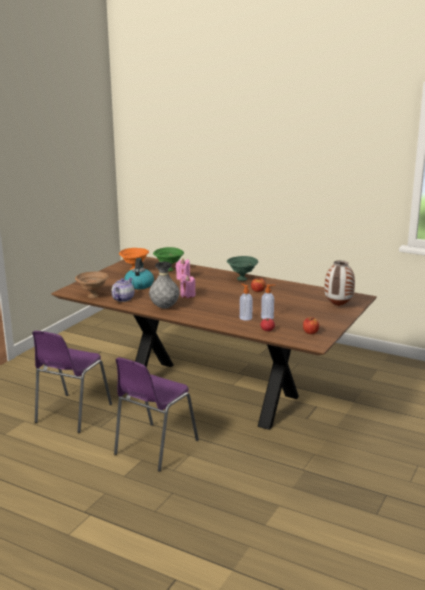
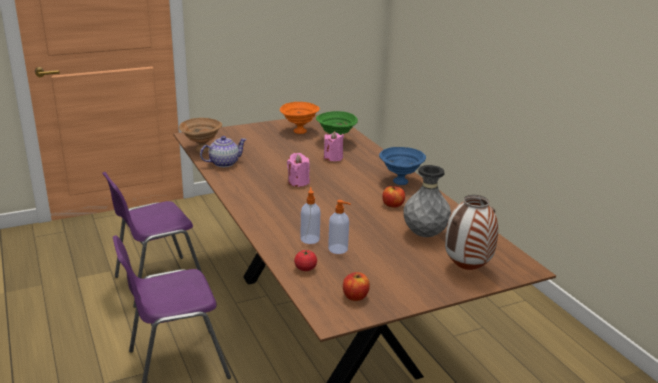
camera: 35 degrees right, 5 degrees up
kettle [124,258,154,289] -> none
grey vase [149,262,180,308] -> grey vase moved to [403,165,451,237]
green bowl [227,256,258,281] -> blue bowl [379,147,426,185]

